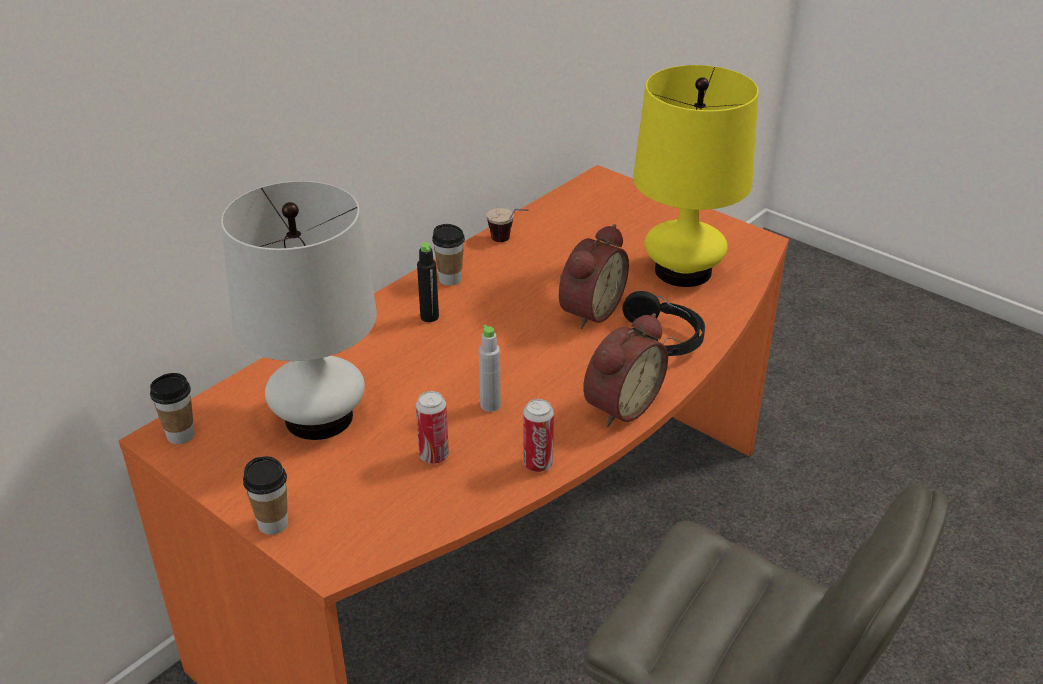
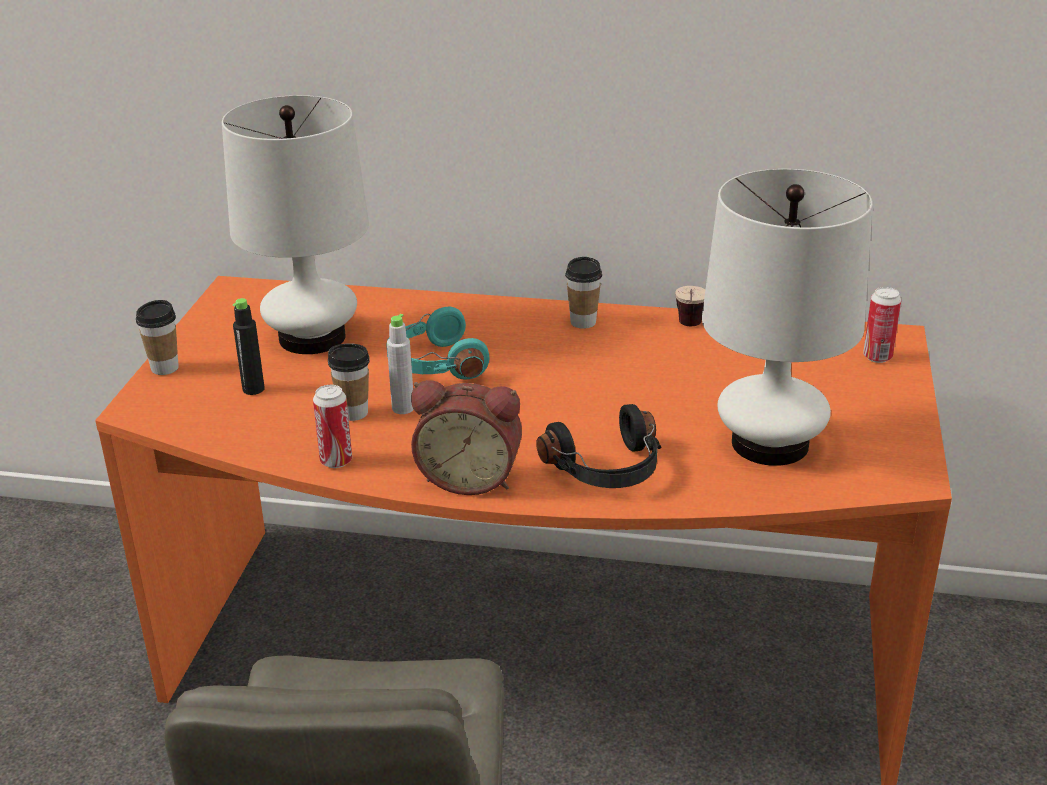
camera: 60 degrees right, 5 degrees down
cup [150,373,195,444] -> cup moved to [328,343,370,421]
can [416,391,449,464] -> can moved to [863,287,901,363]
black bottle [417,242,439,322] -> black bottle moved to [233,298,265,395]
alarm clock [559,224,629,329] -> none
yellow table lamp [633,65,759,287] -> white table lamp [702,169,873,466]
none -> turquoise headphones [386,307,489,380]

